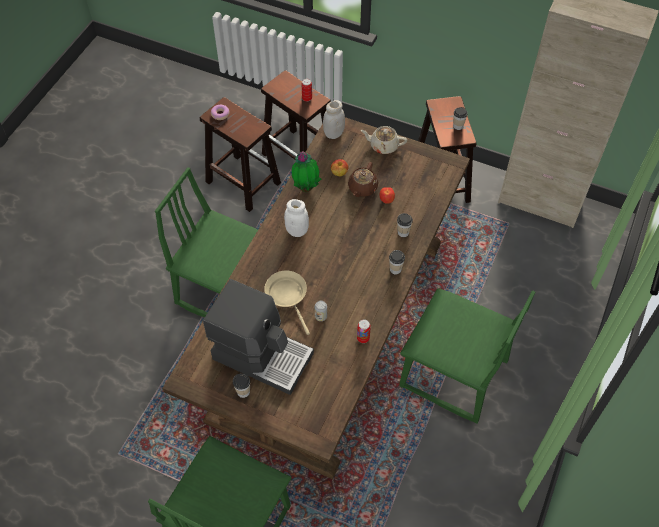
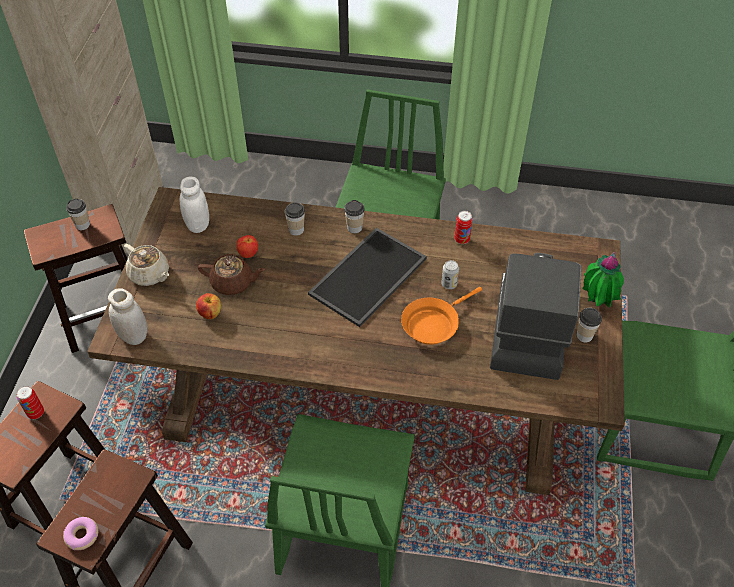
camera: 105 degrees left, 5 degrees down
beige frying pan [264,271,310,335] -> orange frying pan [401,287,482,345]
white jar [284,199,309,237] -> white jar moved to [180,177,209,233]
potted plant [292,151,321,192] -> potted plant moved to [582,252,624,307]
beige teapot [361,126,407,154] -> beige teapot turned 45 degrees counterclockwise [124,244,169,286]
none -> tray [308,228,427,327]

